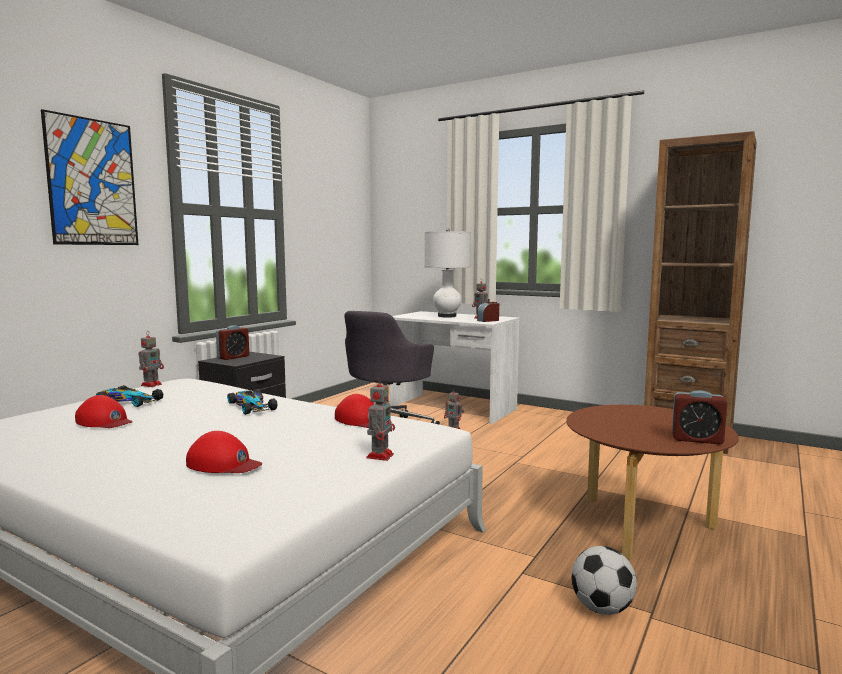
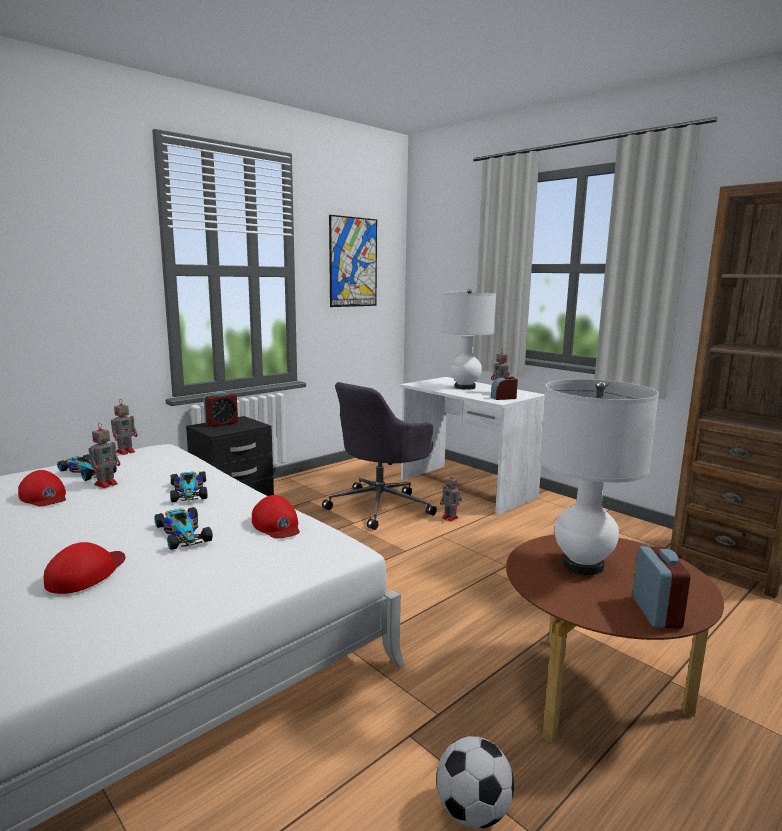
camera: 15 degrees right, 5 degrees up
picture [41,109,138,245] -> picture moved to [329,215,377,307]
red cap [186,431,262,473] -> red cap turned 105 degrees counterclockwise [44,542,125,594]
toy robot [366,376,395,461] -> toy robot moved to [89,423,120,488]
alarm clock [672,390,727,445] -> alarm clock turned 120 degrees counterclockwise [633,546,690,629]
none -> toy car [154,507,213,550]
none -> white table lamp [540,379,659,575]

